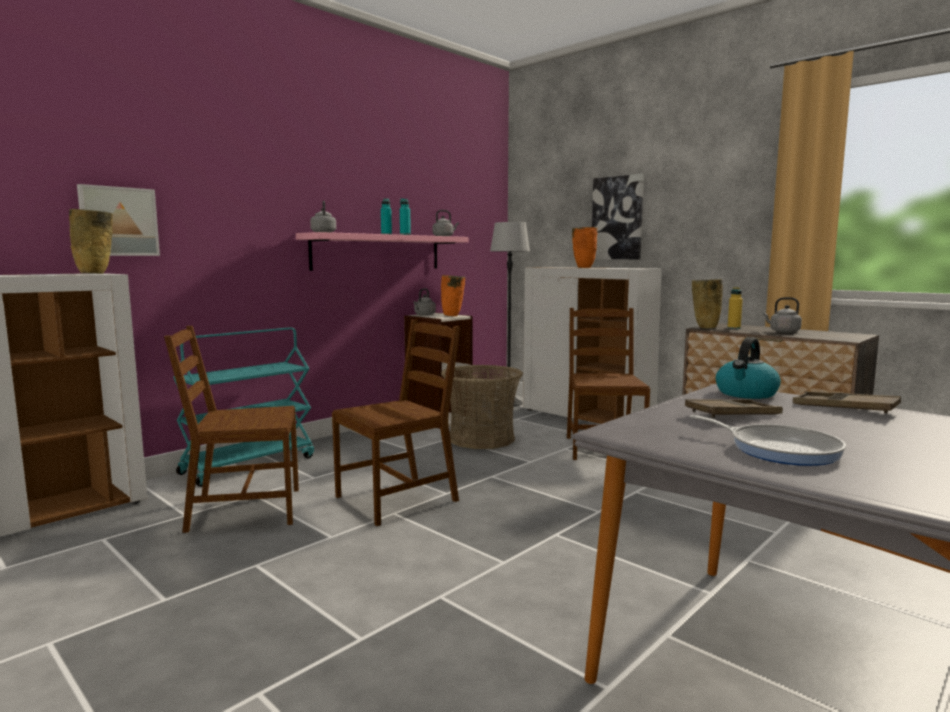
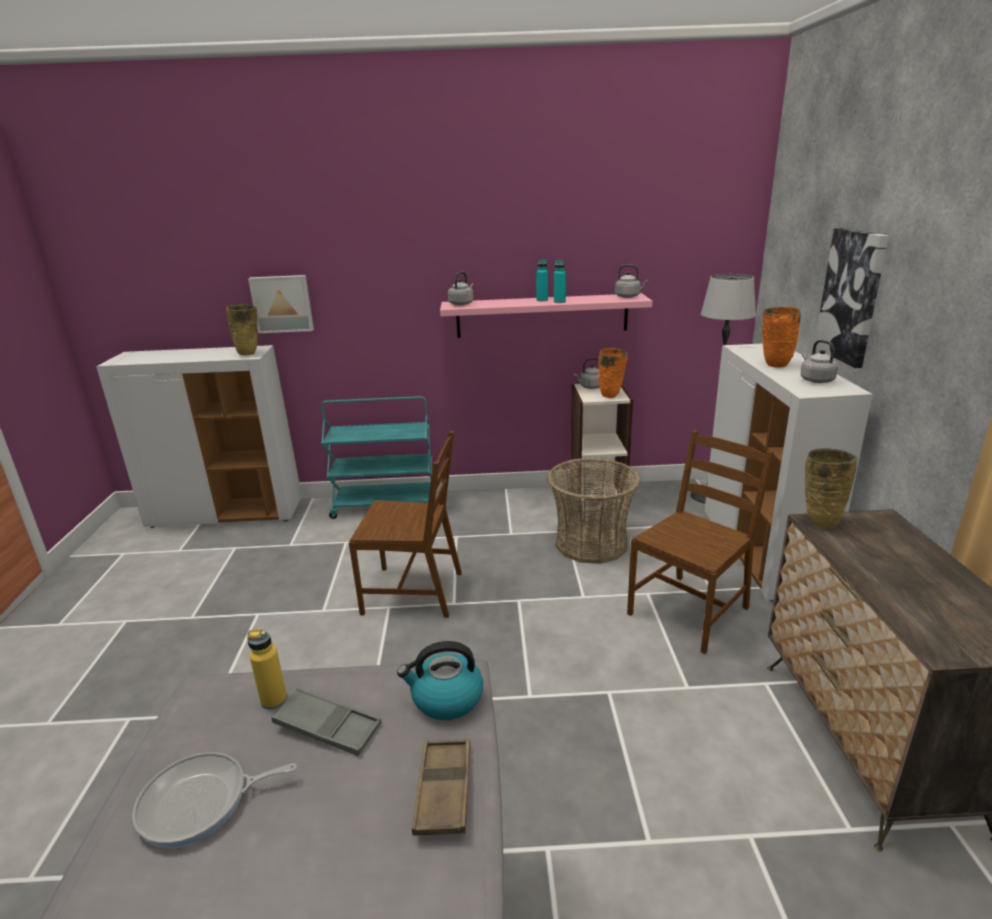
camera: 45 degrees right, 15 degrees up
brown chair [164,326,299,533] -> none
brown tray [685,399,783,418] -> grey tray [271,688,381,756]
frying pan [690,415,846,466] -> frying pan turned 75 degrees clockwise [132,752,297,848]
yellow bottle [727,287,743,329] -> yellow bottle moved to [247,629,287,710]
grey kettle [762,297,802,333] -> grey kettle moved to [800,340,838,383]

